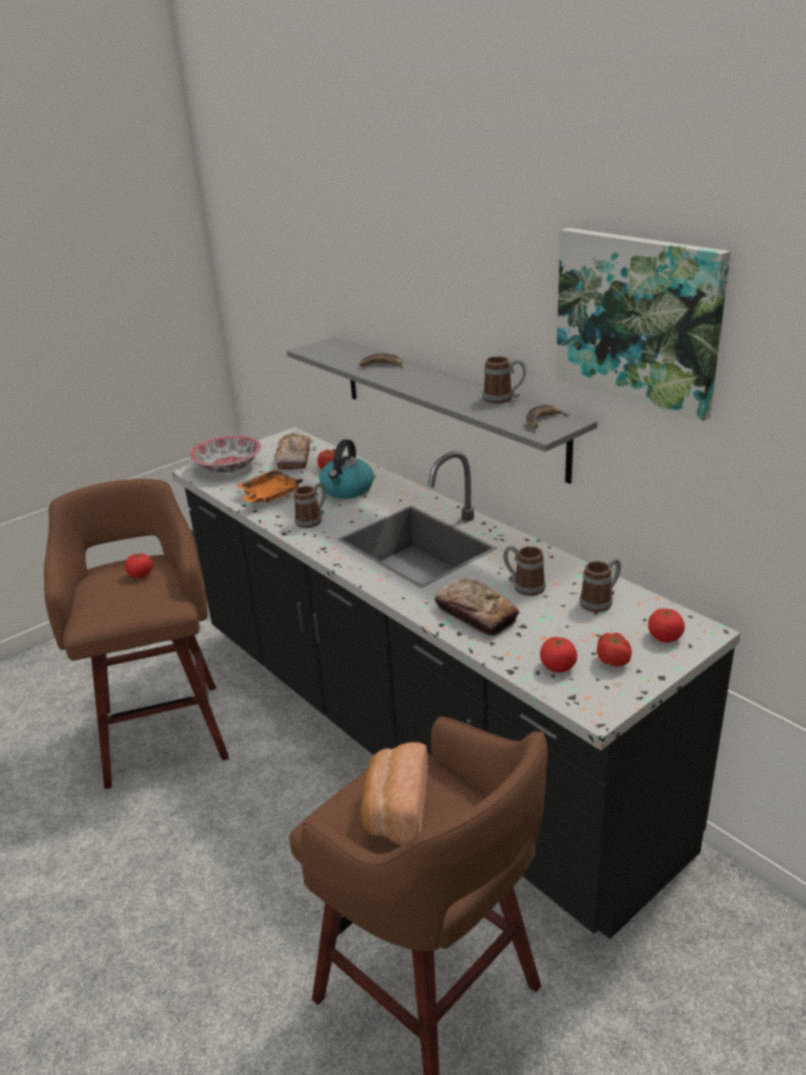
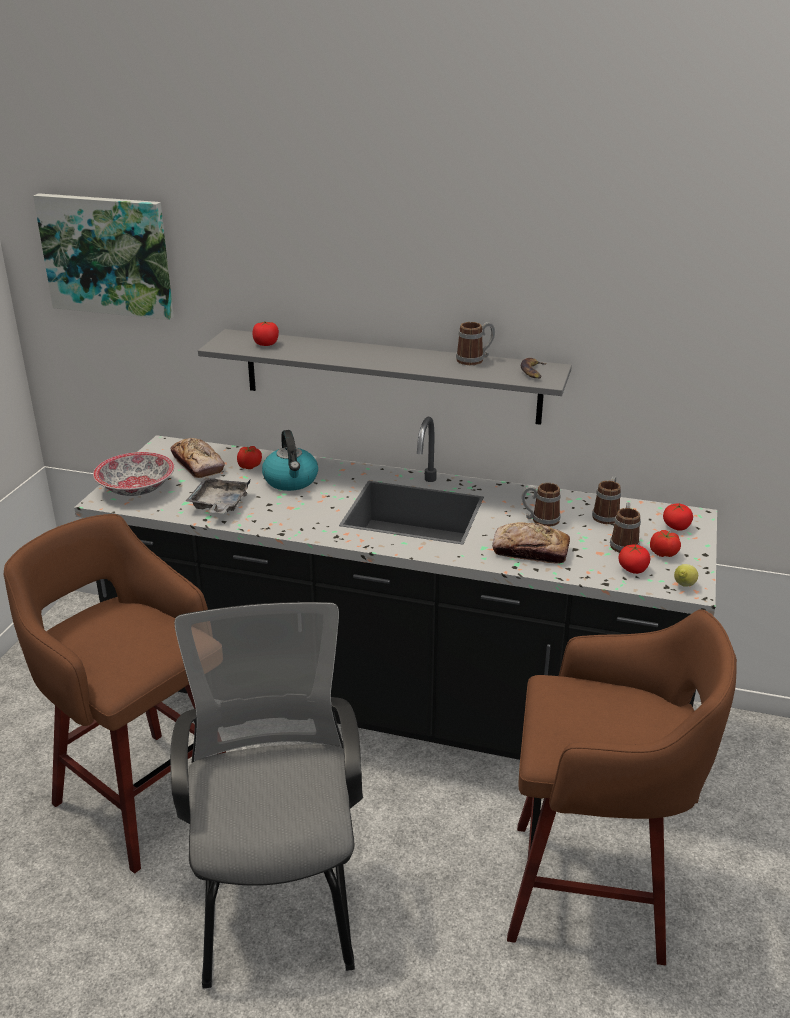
camera: 35 degrees left, 0 degrees up
tomato [125,553,153,578] -> tomato moved to [252,321,279,346]
orange tray [237,469,303,503] -> grey tray [186,478,250,513]
mug [294,483,326,528] -> mug moved to [610,503,641,553]
banana [359,353,403,369] -> none
bread [360,742,428,845] -> none
picture [556,228,731,422] -> picture moved to [33,193,174,320]
none -> chair [170,602,363,989]
none -> lemon [674,564,698,587]

